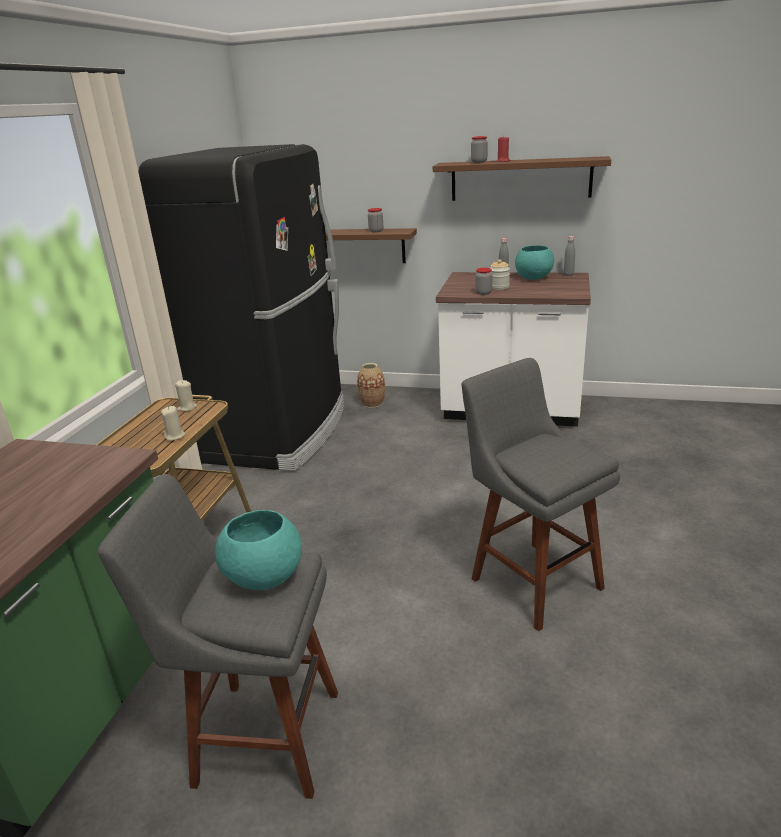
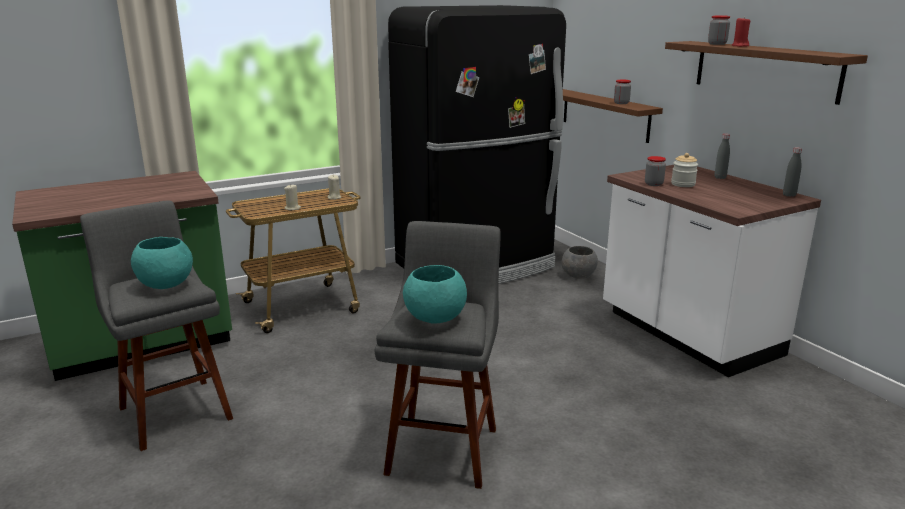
camera: 45 degrees right, 5 degrees down
vase [357,363,385,408] -> grey bowl [561,246,598,279]
turquoise bowl [515,245,554,280] -> turquoise bowl moved to [403,265,467,323]

